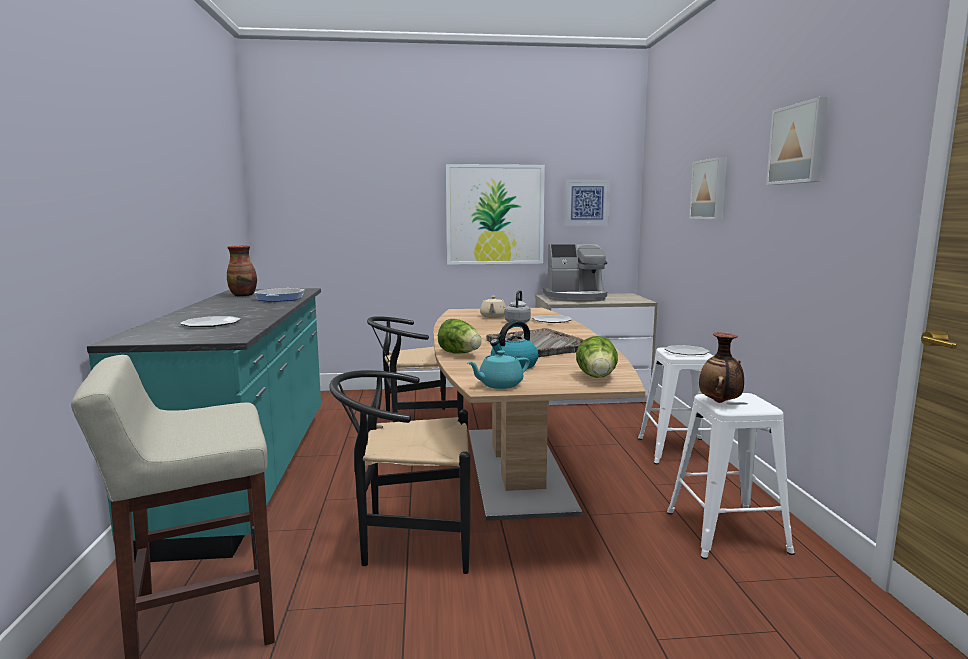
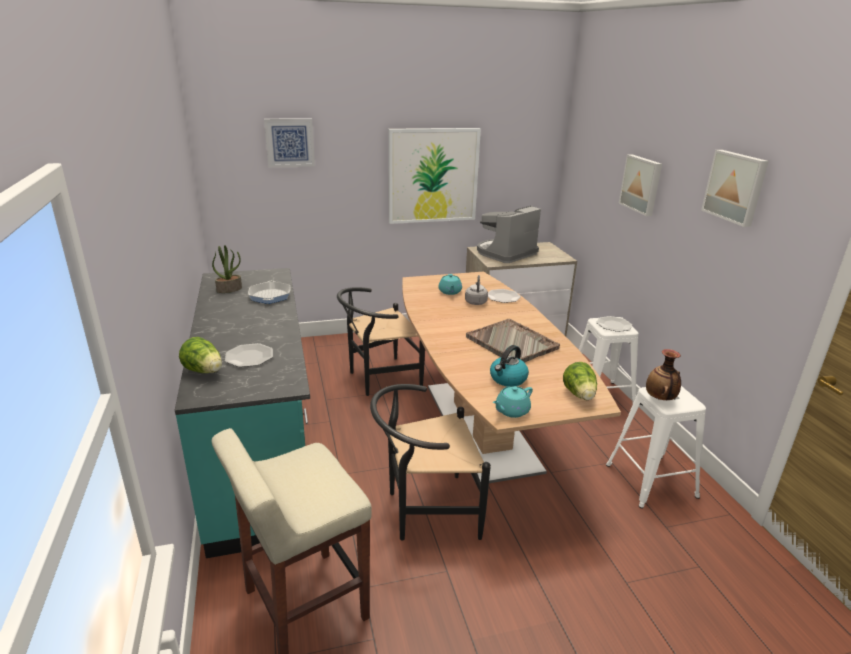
camera: 10 degrees left, 15 degrees up
vase [227,245,257,296] -> potted plant [212,245,242,293]
lettuce [438,319,482,354] -> lettuce moved to [179,337,222,373]
beige teapot [480,296,506,318] -> turquoise teapot [438,274,462,295]
coffee machine [543,244,607,302] -> coffee machine turned 150 degrees clockwise [477,206,541,263]
picture [564,180,610,226] -> picture moved to [264,118,315,168]

